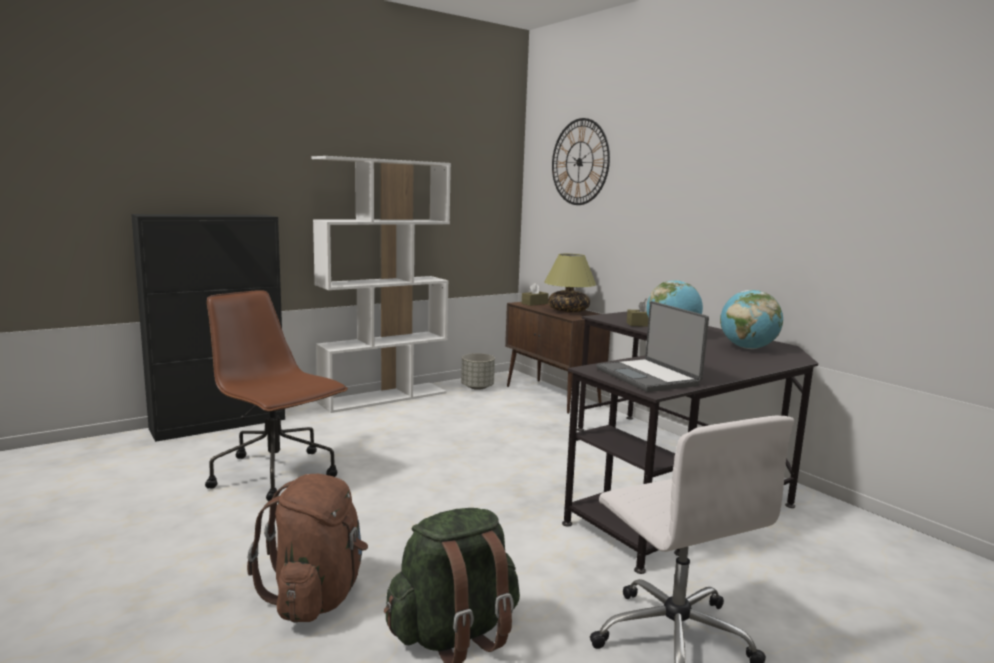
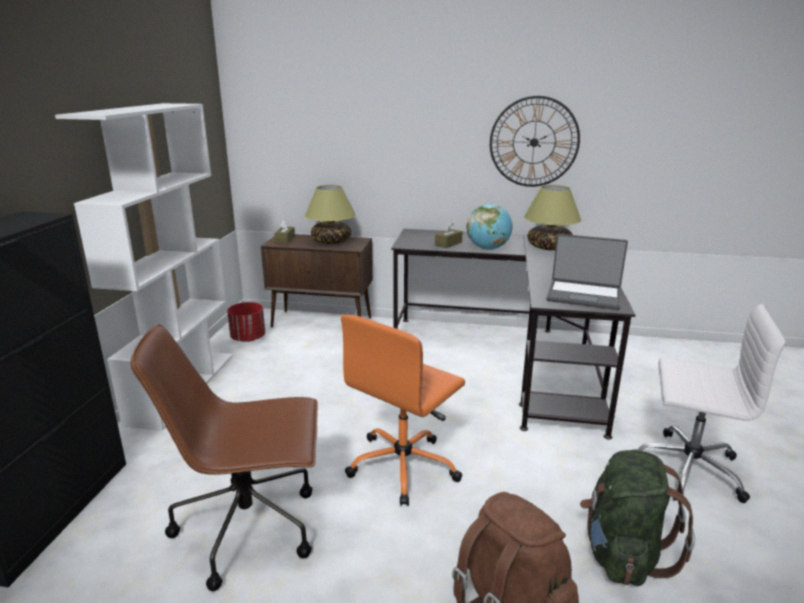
camera: 45 degrees left, 10 degrees up
grey planter [461,353,495,390] -> red planter [227,302,265,342]
wall clock [552,118,610,205] -> wall clock moved to [490,96,580,187]
globe [720,290,783,349] -> table lamp [524,185,581,250]
none -> orange office chair [341,315,465,506]

